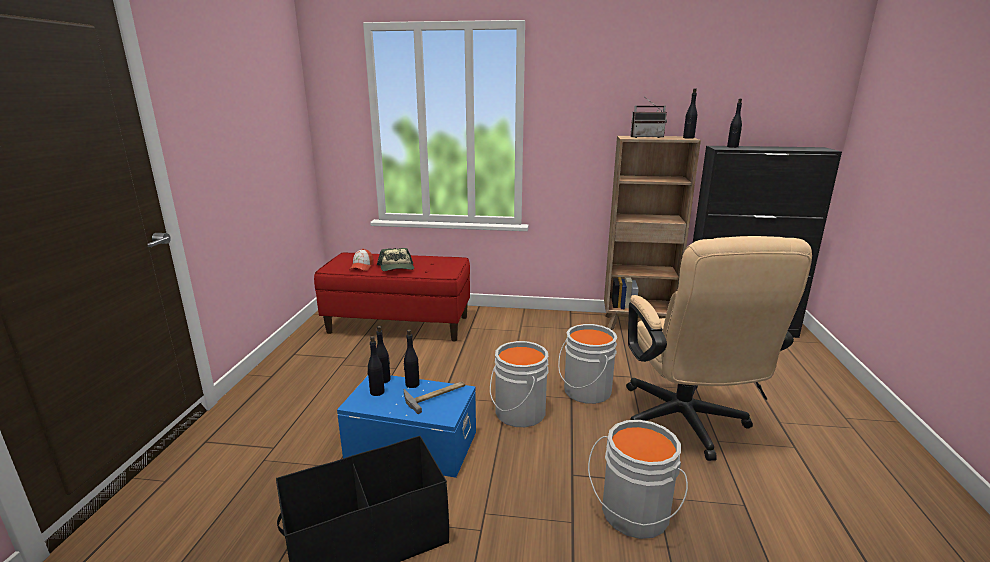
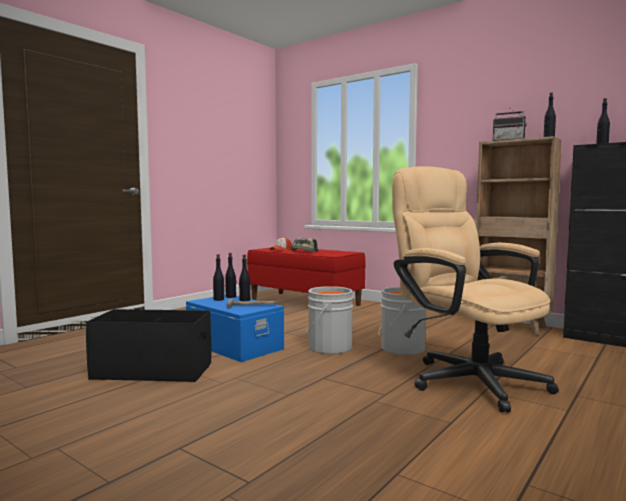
camera: 30 degrees right, 15 degrees down
grey bucket [588,420,688,539] -> none
beige office chair [626,236,812,461] -> beige office chair turned 120 degrees clockwise [392,166,559,412]

